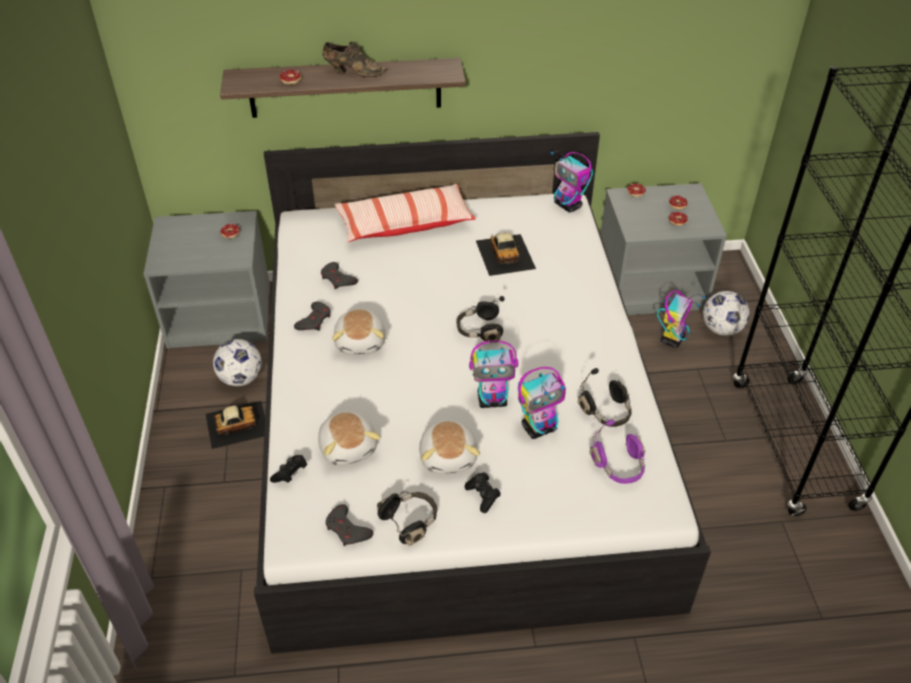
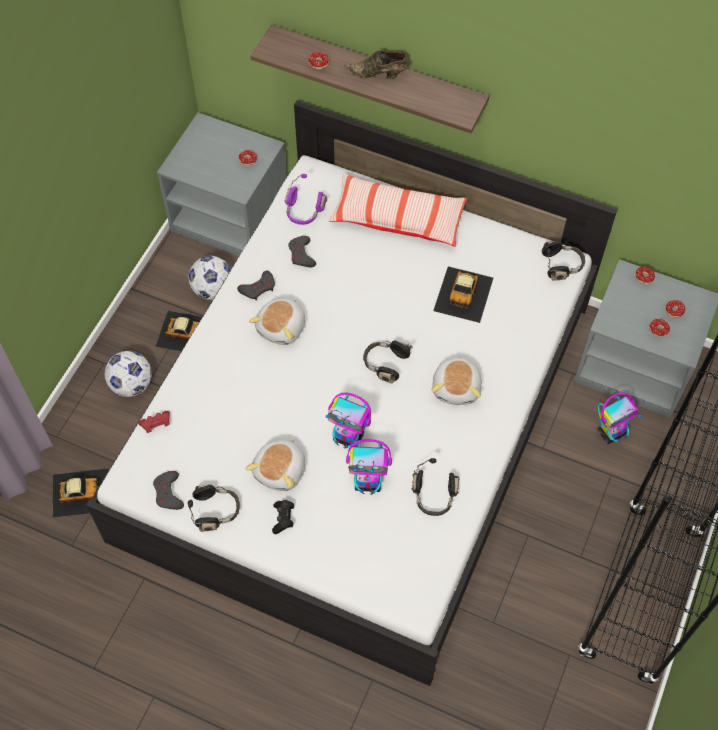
camera: 30 degrees right, 15 degrees up
black game controller [270,455,307,483] -> red game controller [138,411,170,433]
plush toy [318,411,381,465] -> plush toy moved to [432,355,482,405]
brown shoe [323,42,387,77] -> brown shoe turned 150 degrees clockwise [345,50,409,79]
toy robot [551,151,593,213] -> black headphones [542,241,585,281]
purple headphones [590,419,646,484] -> purple headphones moved to [284,174,327,225]
football [703,291,750,336] -> football moved to [105,351,152,397]
none -> toy car [53,468,109,517]

